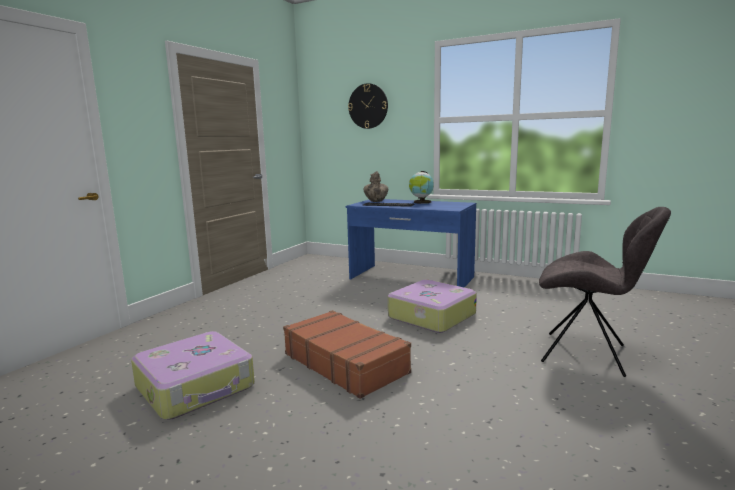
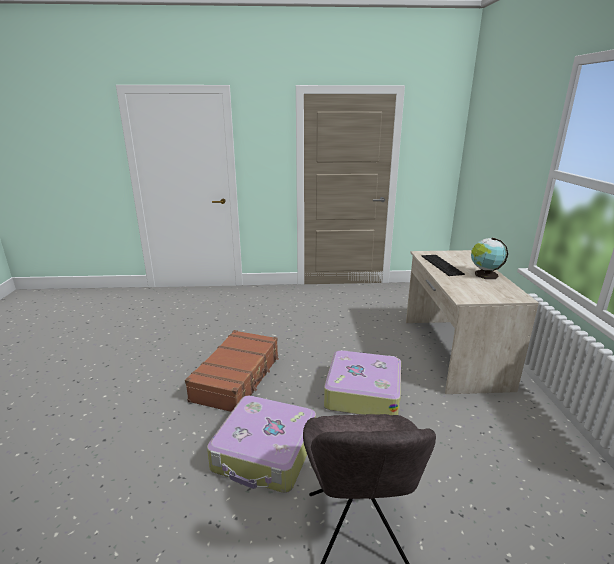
camera: 60 degrees right, 10 degrees up
suitcase [131,331,255,420] -> suitcase moved to [207,396,316,493]
blue desk [346,199,476,287] -> beige desk [406,250,539,394]
wall clock [348,83,388,129] -> none
vase [363,171,388,202] -> none

